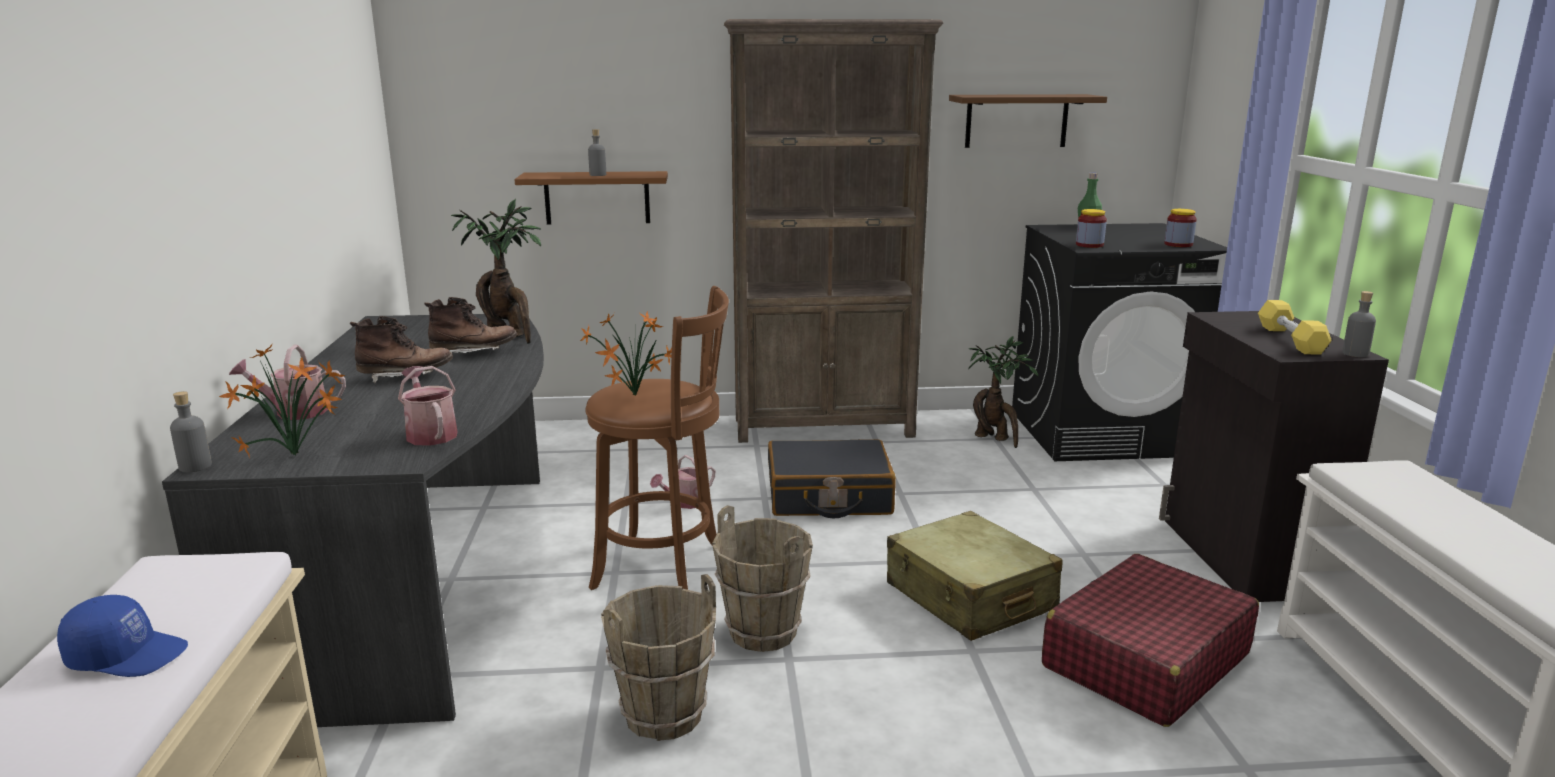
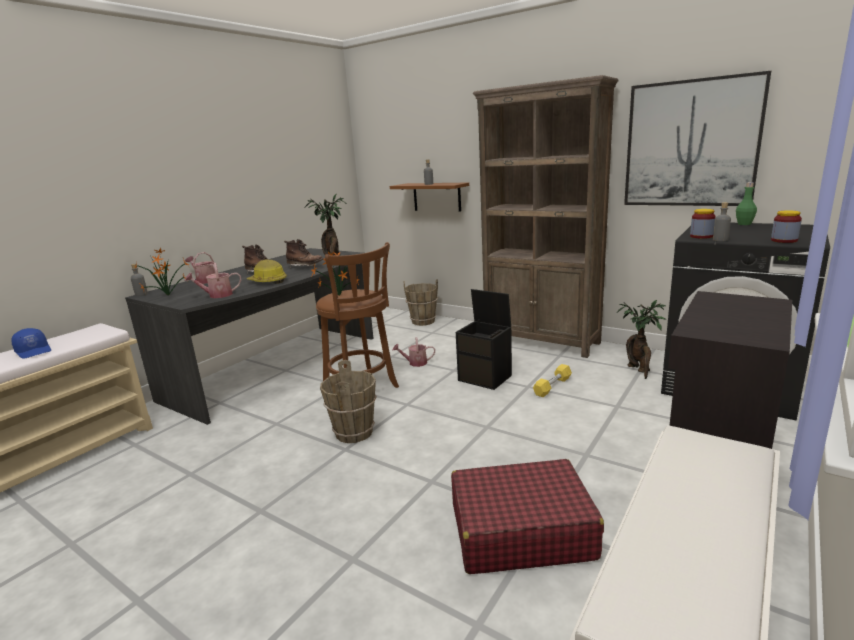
camera: 40 degrees right, 0 degrees up
watering can [398,366,458,446] -> watering can turned 120 degrees counterclockwise [185,263,241,298]
brown bucket [601,574,716,741] -> brown bucket moved to [403,279,438,326]
black suitcase [768,439,896,518] -> black storage box [456,289,512,390]
beige suitcase [887,511,1063,641] -> none
brown shelf [949,94,1107,148] -> picture [624,71,771,206]
yellow dumbbell [1258,300,1332,355] -> yellow dumbbell moved to [533,364,572,397]
grey bottle [1342,291,1376,357] -> grey bottle moved to [713,202,731,241]
none -> hard hat [247,260,287,284]

